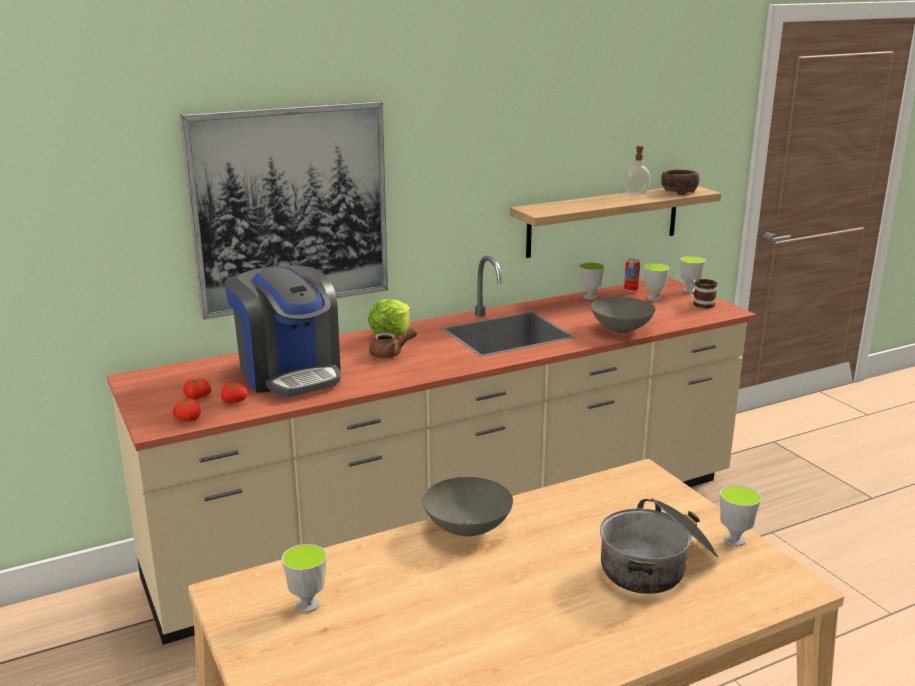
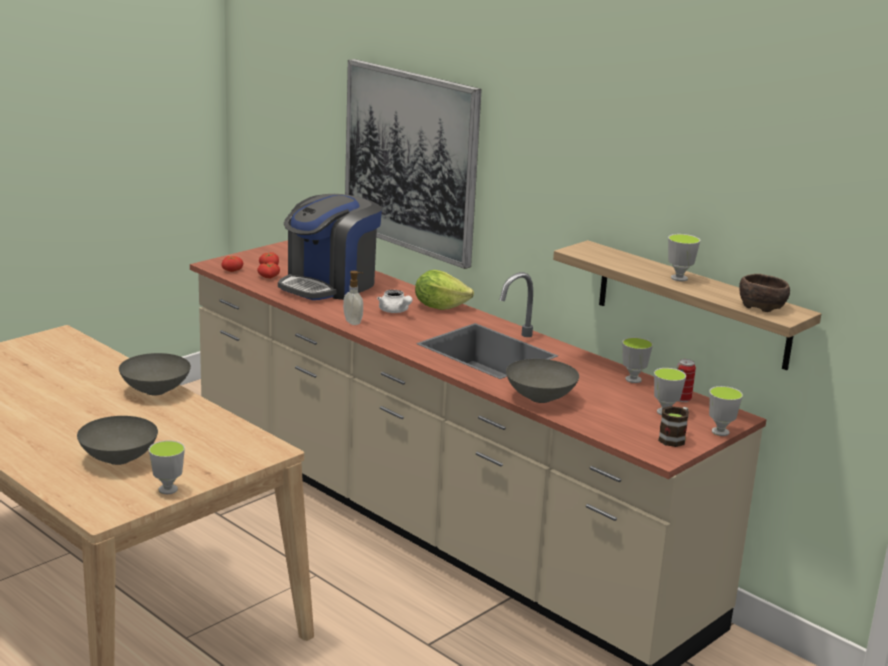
camera: 70 degrees right, 0 degrees up
cup [282,544,327,613] -> cup moved to [668,234,700,281]
brown teapot [369,328,417,358] -> white teapot [377,290,413,313]
cooking pot [600,498,718,594] -> grey bowl [77,416,158,465]
soap dispenser [624,146,651,195] -> soap dispenser moved to [343,271,364,325]

